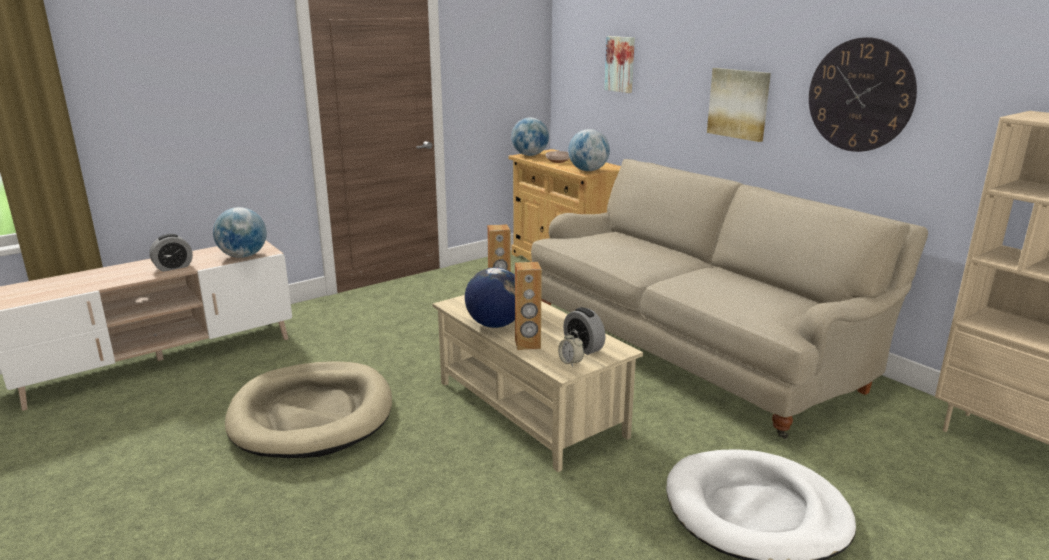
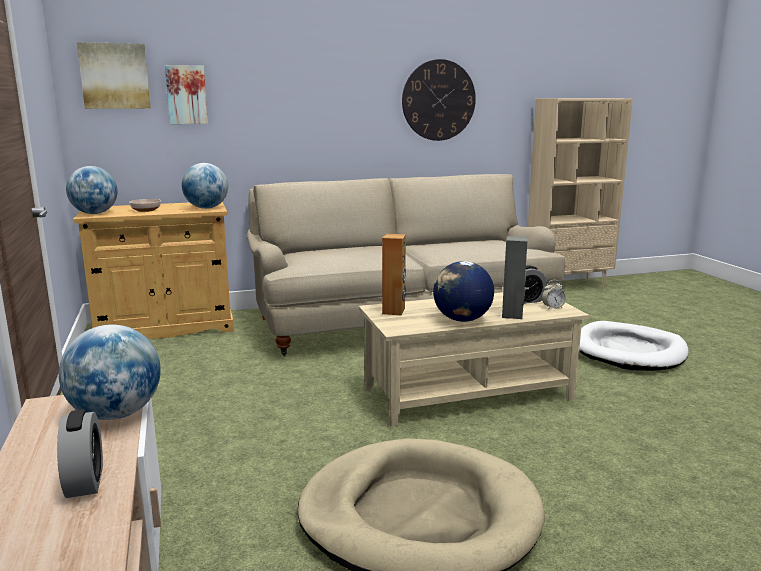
camera: 70 degrees left, 5 degrees down
brown speaker [515,262,542,350] -> grey speaker [502,236,528,319]
picture [707,68,771,142] -> picture moved to [77,42,151,109]

